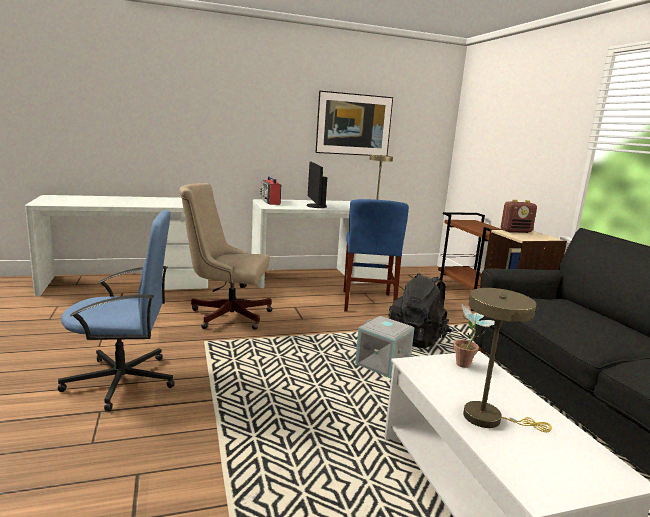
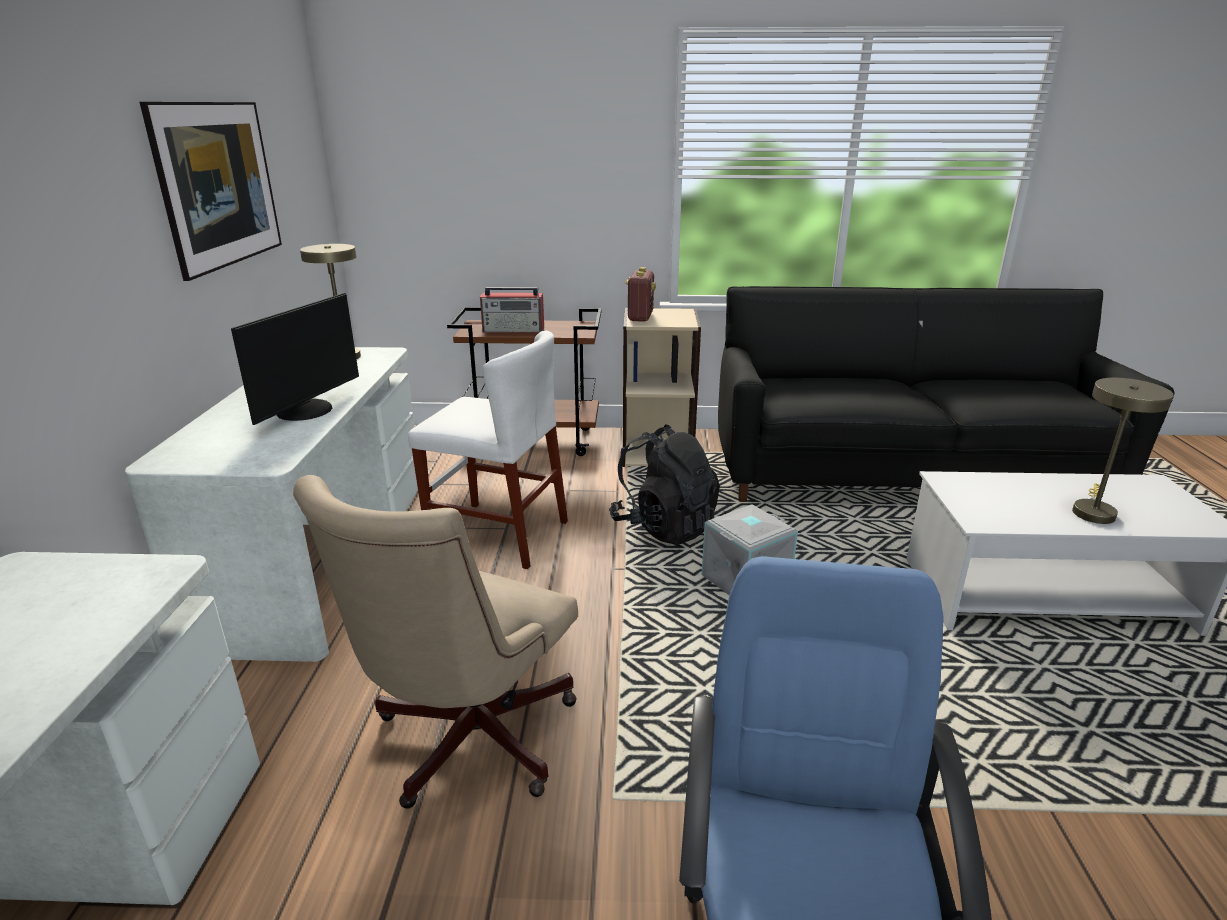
camera: 70 degrees left, 10 degrees up
radio [260,176,281,205] -> radio moved to [480,287,544,333]
monitor [306,161,327,208] -> monitor turned 75 degrees counterclockwise [231,293,359,425]
blue chair [344,199,409,312] -> white chair [408,330,568,569]
potted plant [454,304,495,368] -> none

